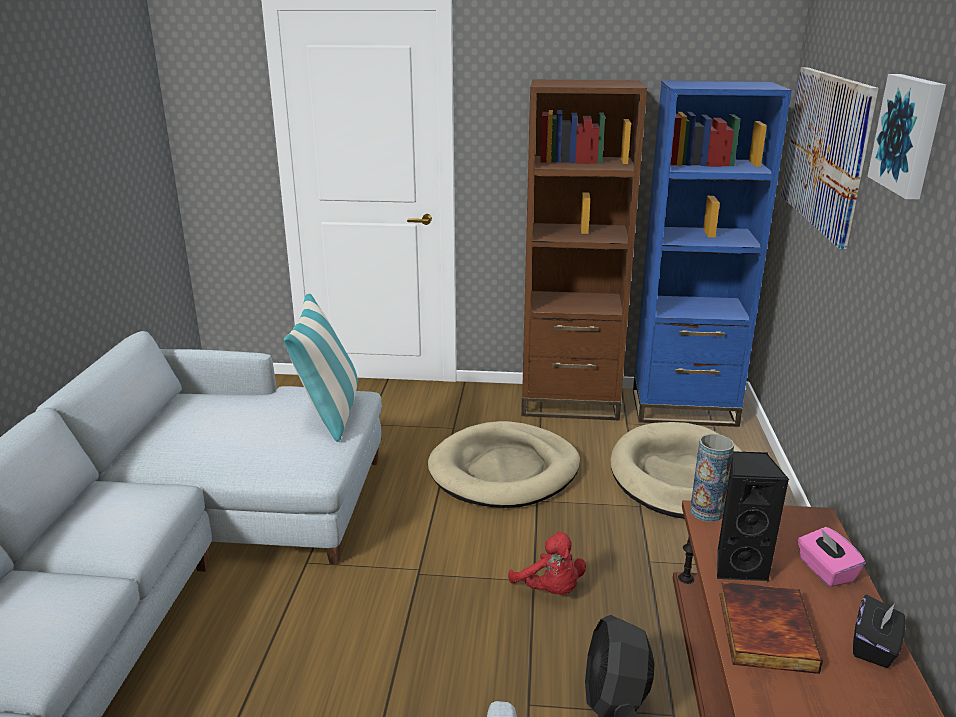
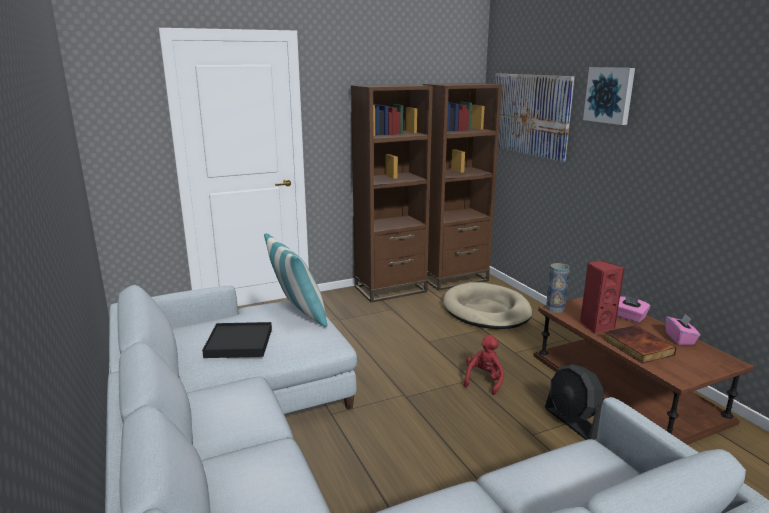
camera: 30 degrees left, 5 degrees down
beige dog bed [428,421,580,508] -> none
red plush toy [508,531,586,595] -> red plush toy turned 90 degrees counterclockwise [464,335,504,395]
blue bookcase [633,81,792,427] -> brown bookcase [423,83,502,291]
black speaker [717,451,789,582] -> red speaker [580,260,625,334]
black tissue box [853,595,906,668] -> pink tissue box [665,313,700,345]
none -> black tray [202,322,272,358]

